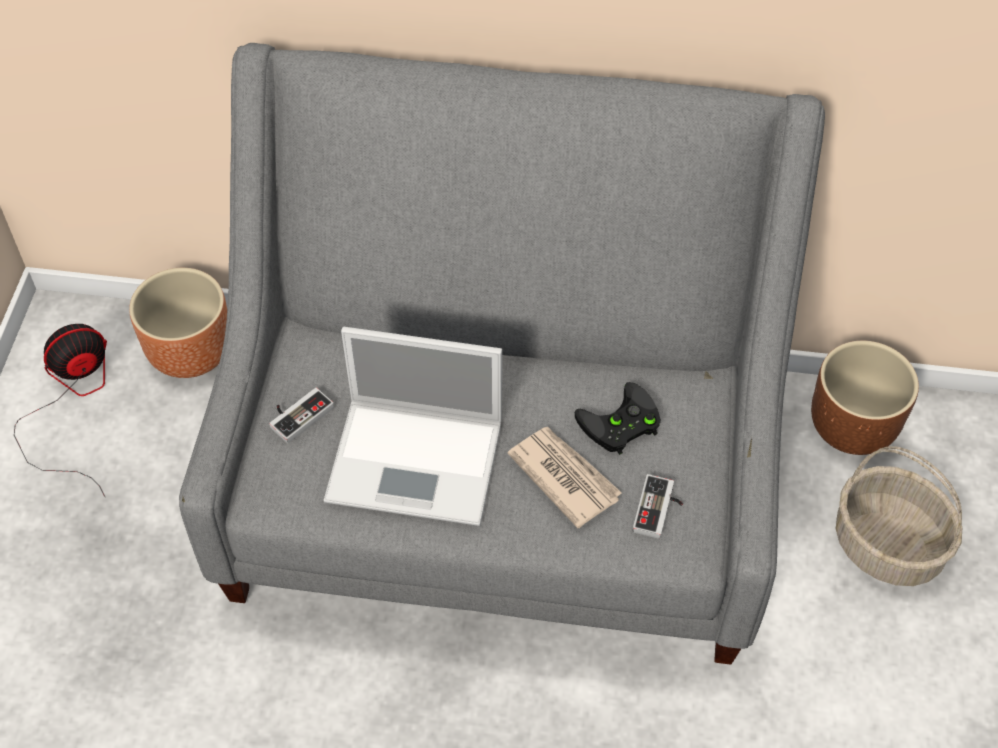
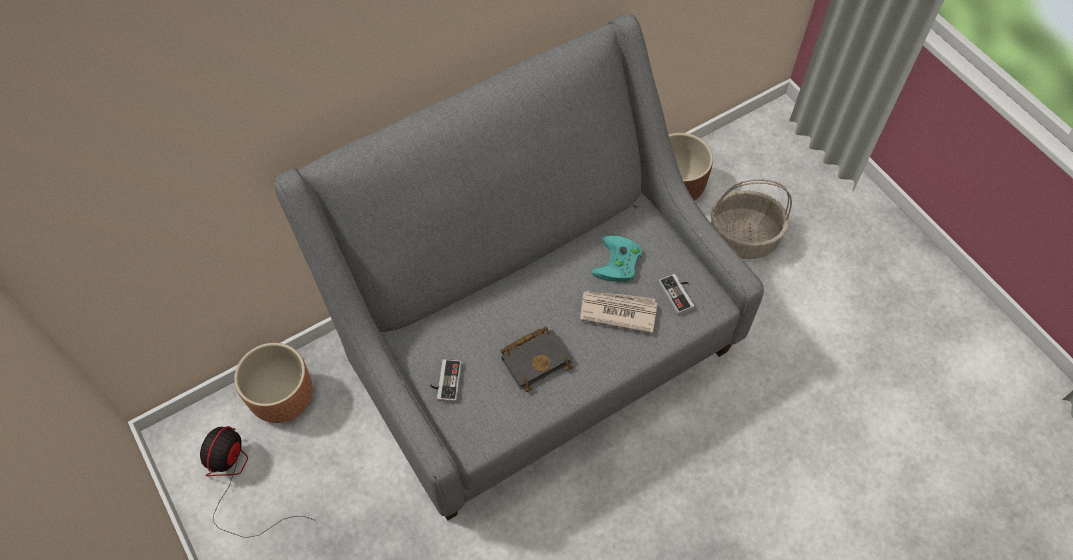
camera: 40 degrees left, 5 degrees up
laptop [324,327,502,526] -> black book [500,326,573,392]
black game controller [575,382,661,455] -> turquoise game controller [592,235,642,282]

